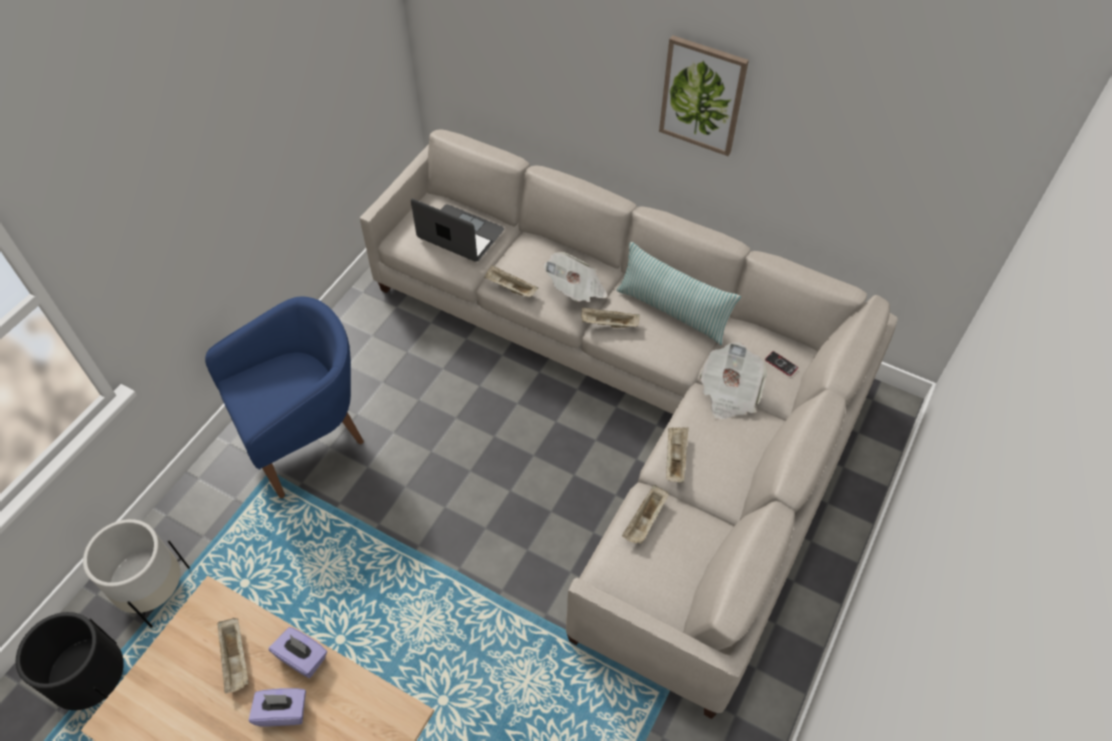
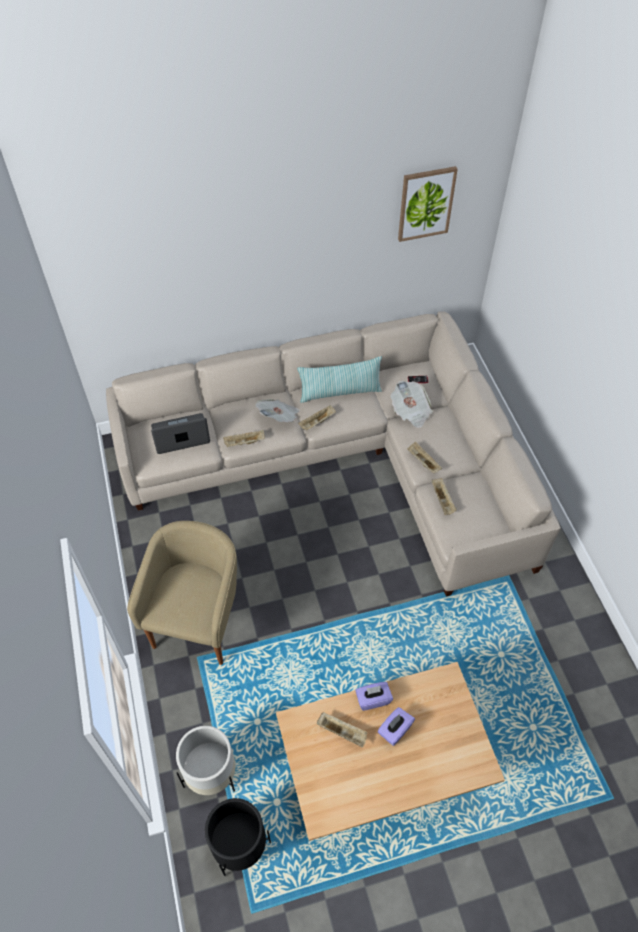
camera: 45 degrees left, 0 degrees up
blue armchair [205,296,364,498] -> beige armchair [127,521,237,665]
picture [659,35,749,156] -> picture moved to [398,166,458,242]

